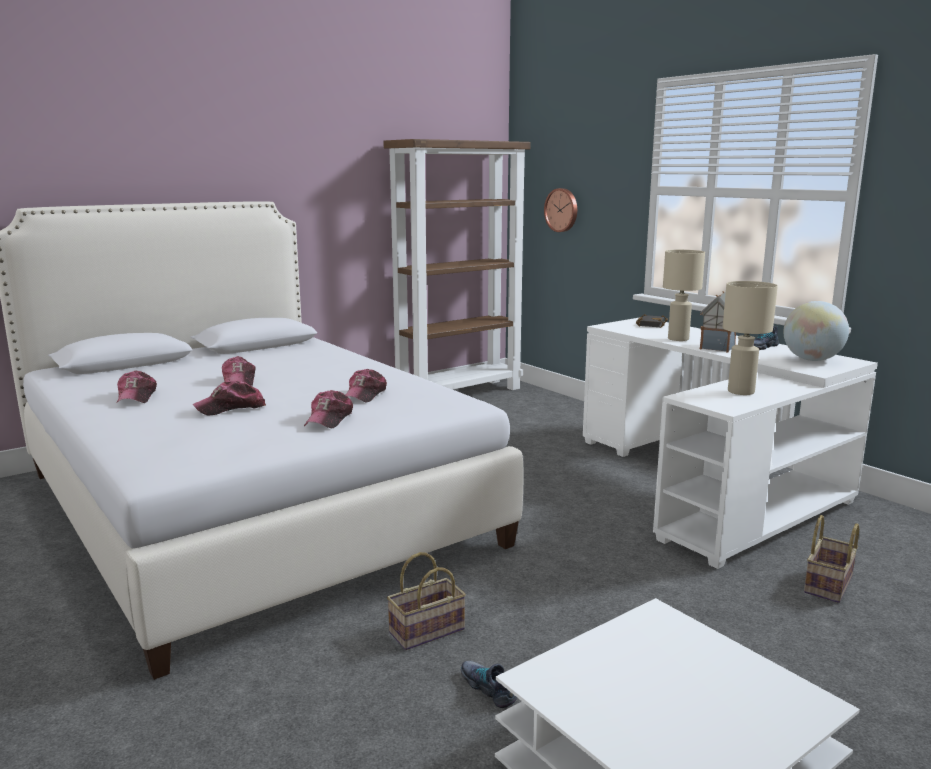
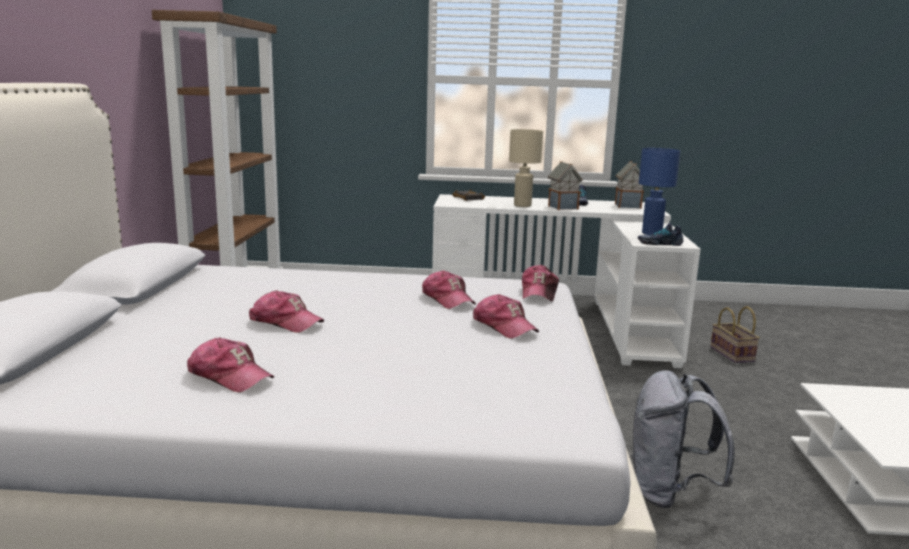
camera: 50 degrees left, 0 degrees up
cap [193,381,266,415] -> cap moved to [522,265,559,301]
basket [387,552,466,650] -> grey backpack [631,370,735,508]
shoe [461,661,517,708] -> shoe moved to [638,223,683,246]
wall clock [544,188,577,232] -> none
beige table lamp [722,281,778,395] -> blue table lamp [639,148,680,235]
globe [783,301,849,361] -> toy house [615,161,644,209]

